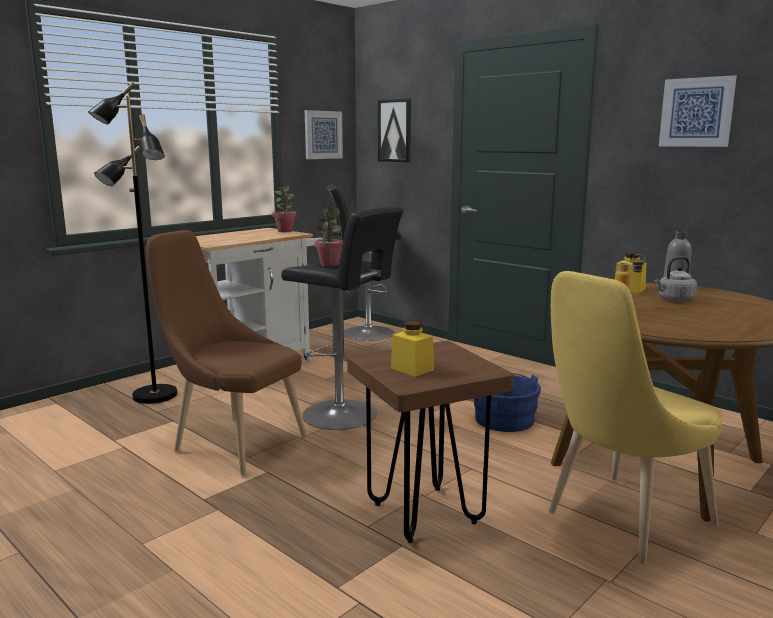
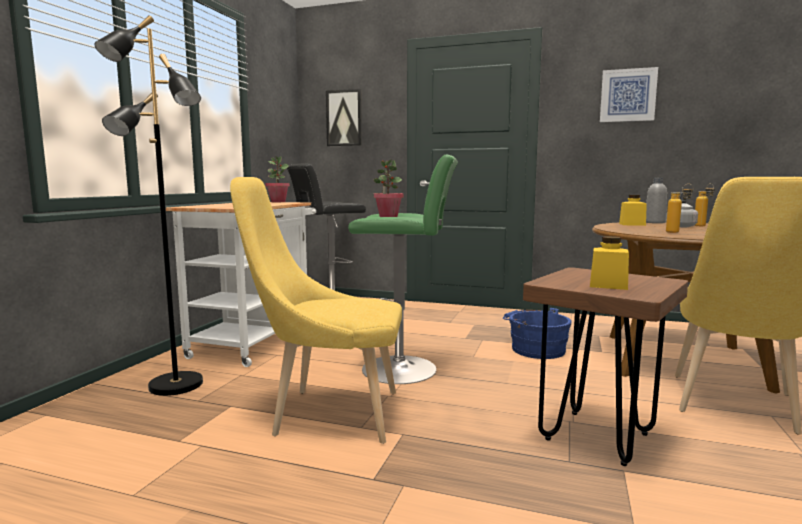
camera: 25 degrees left, 5 degrees down
brown chair [146,230,307,476] -> yellow chair [230,177,402,444]
black stool [281,206,404,430] -> green stool [348,154,458,384]
picture [305,110,343,159] -> none
none -> bottle [694,183,715,226]

